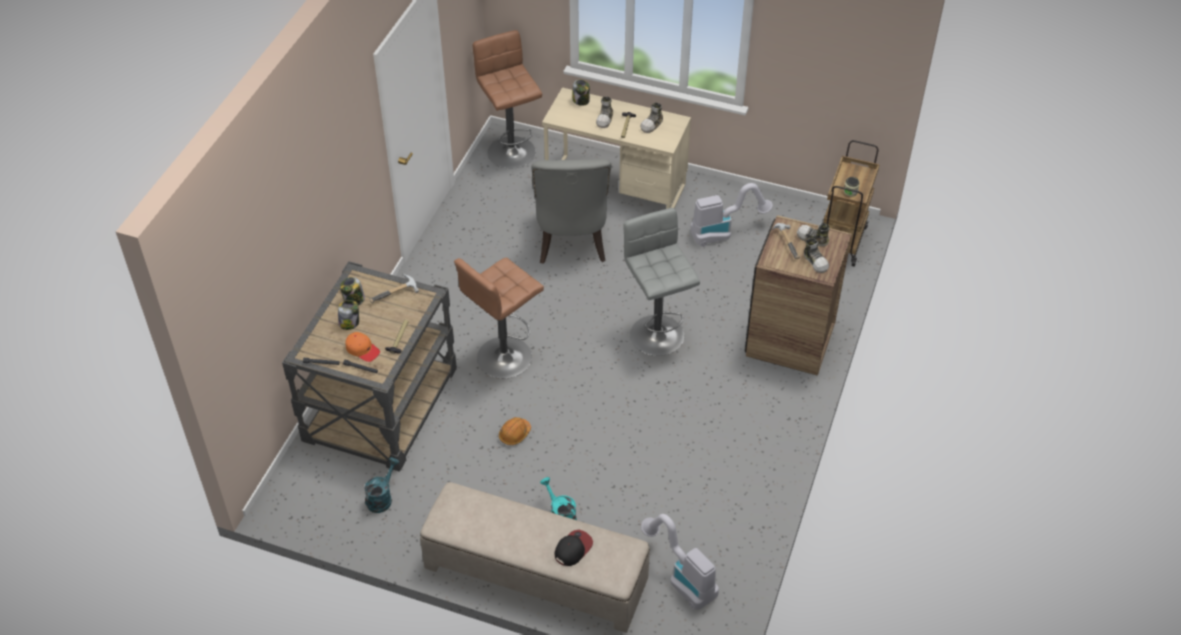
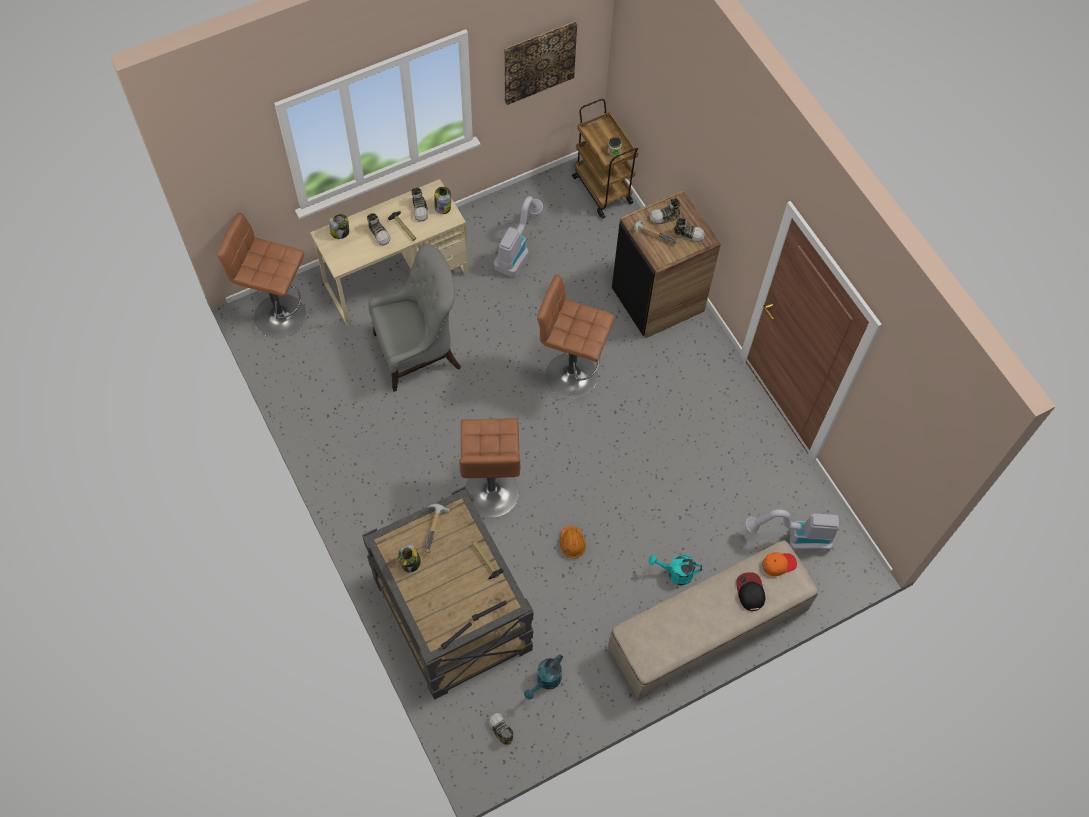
camera: 50 degrees left, 15 degrees up
jar [338,300,359,330] -> jar moved to [434,187,451,214]
orange cap [345,332,380,362] -> orange cap moved to [762,552,797,576]
turquoise watering can [364,457,399,513] -> turquoise watering can turned 120 degrees counterclockwise [524,654,563,700]
grey chair [531,159,612,264] -> grey chair turned 60 degrees counterclockwise [368,244,460,392]
grey stool [624,208,700,356] -> brown stool [537,275,615,399]
none -> shoe [488,713,513,745]
none -> picture [504,21,577,105]

